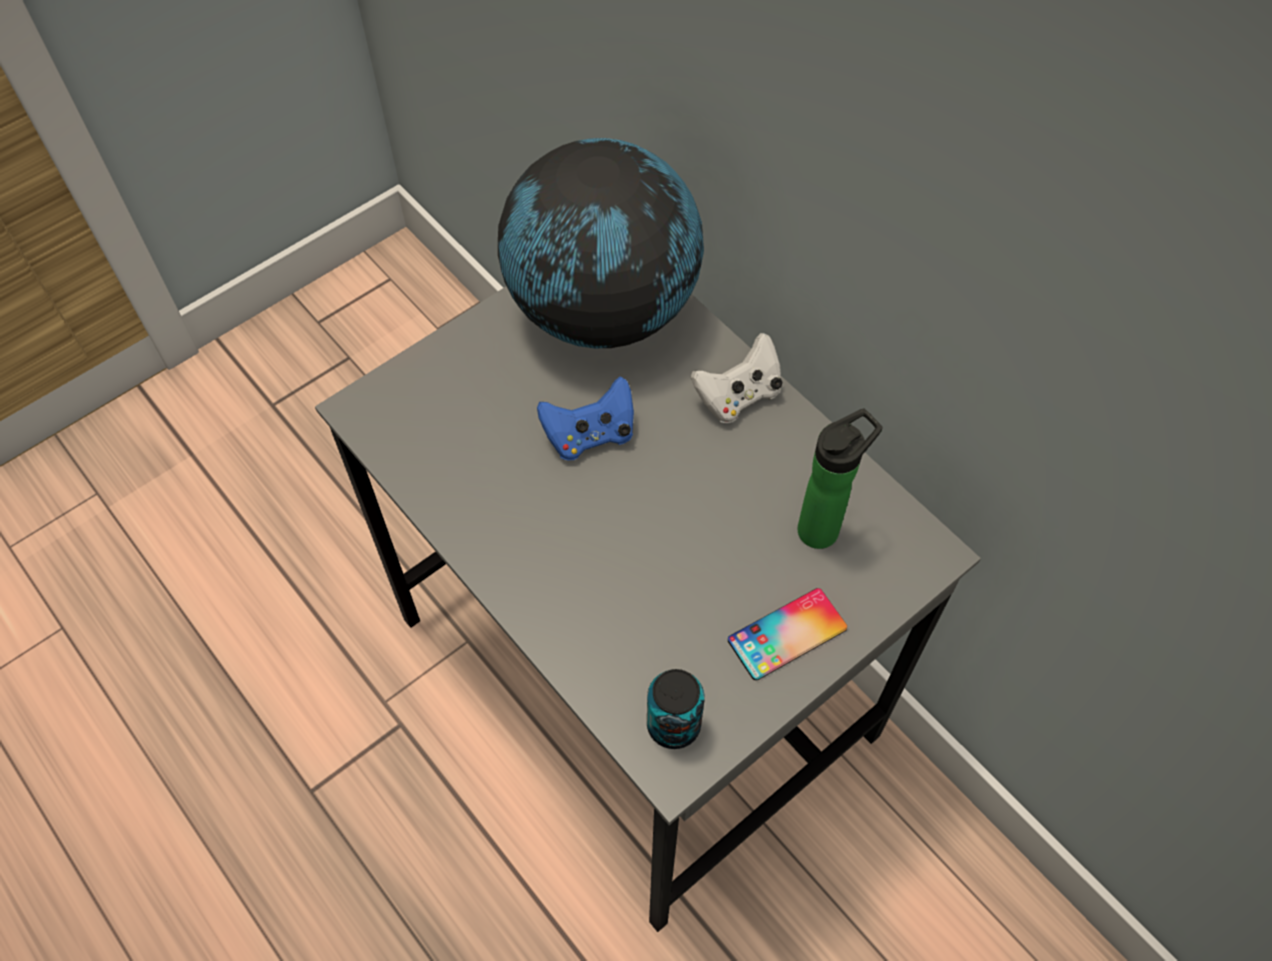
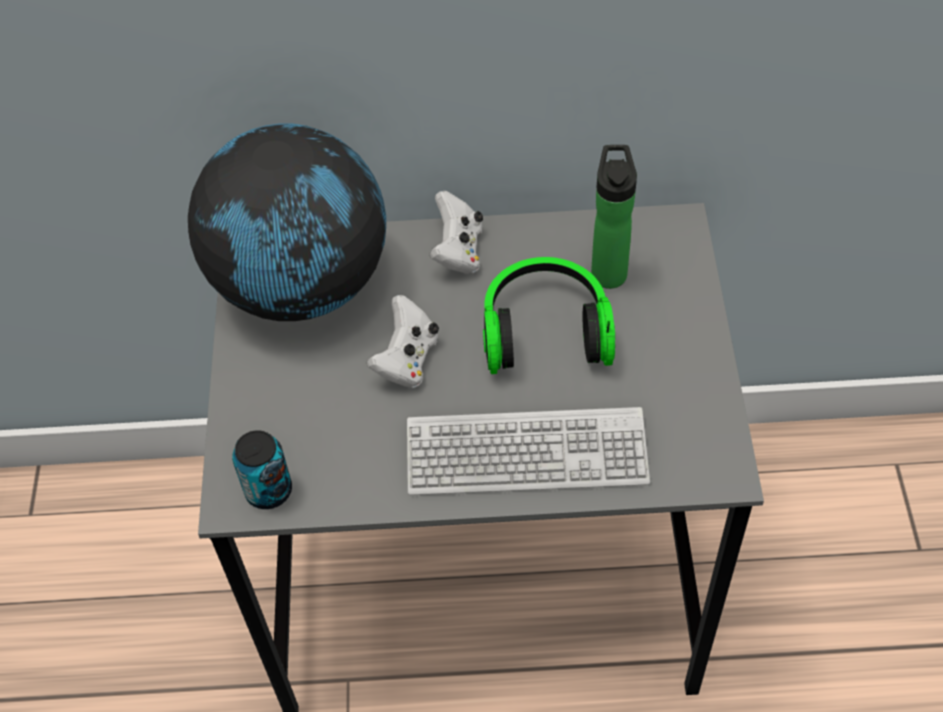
camera: 50 degrees left, 5 degrees down
blue game controller [537,377,634,460] -> white game controller [366,295,439,388]
can [647,669,705,749] -> can moved to [232,430,292,509]
phone [728,588,847,680] -> none
none -> keyboard [407,407,650,495]
none -> headphones [483,257,615,374]

